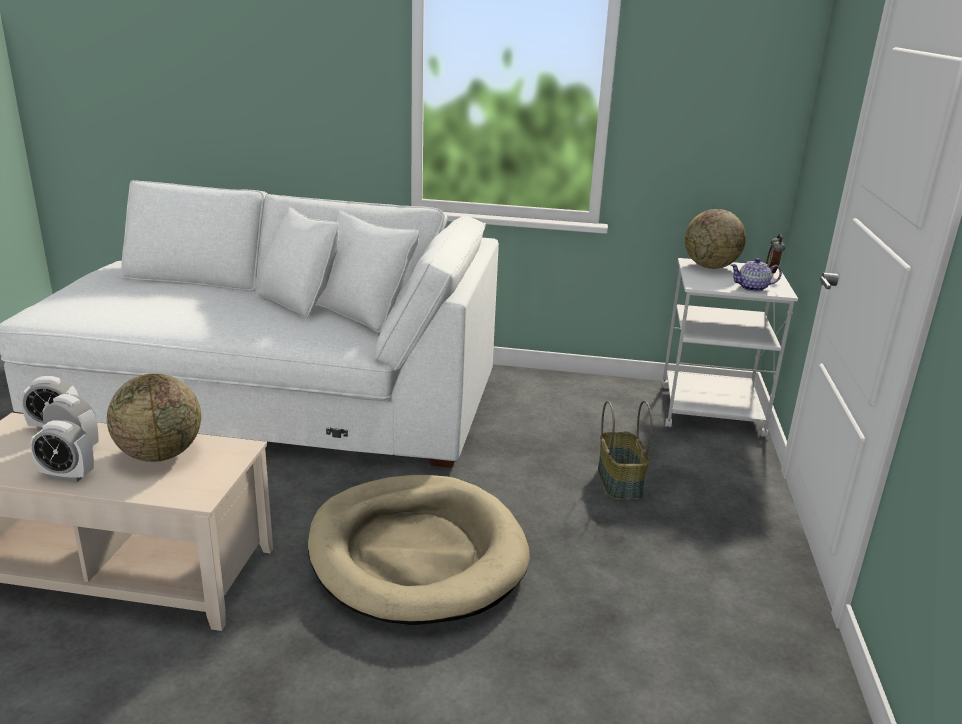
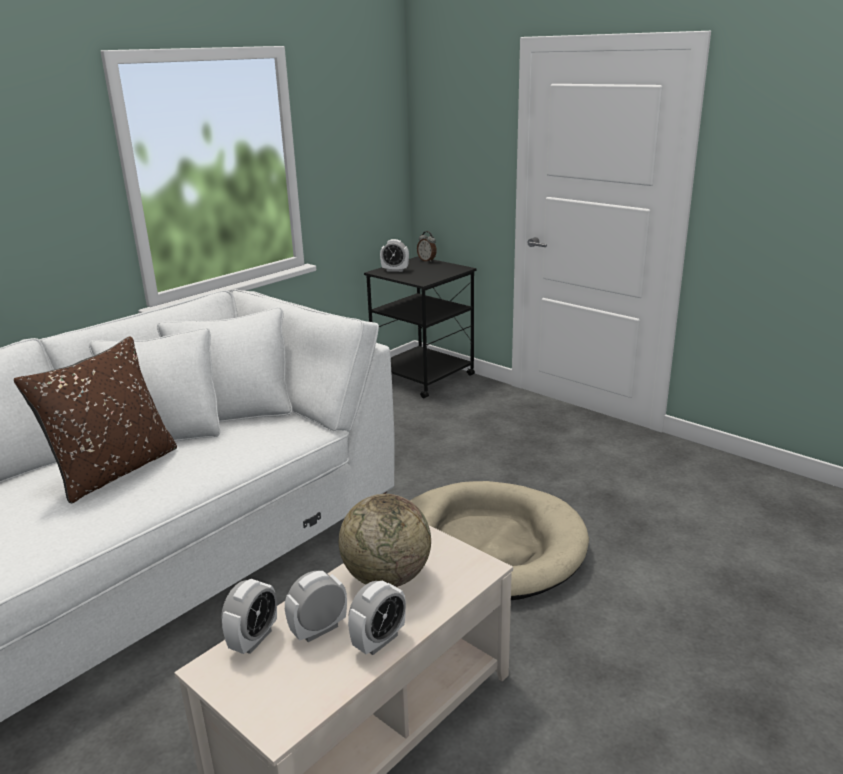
camera: 55 degrees left, 0 degrees up
basket [598,401,652,500] -> none
white cart [661,258,798,437] -> black cart [364,256,476,398]
globe [685,209,746,269] -> alarm clock [380,239,409,272]
teapot [731,258,782,292] -> none
none -> brown pillow [14,336,177,503]

